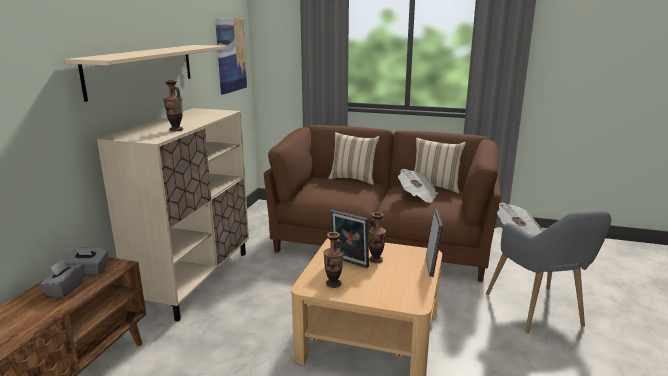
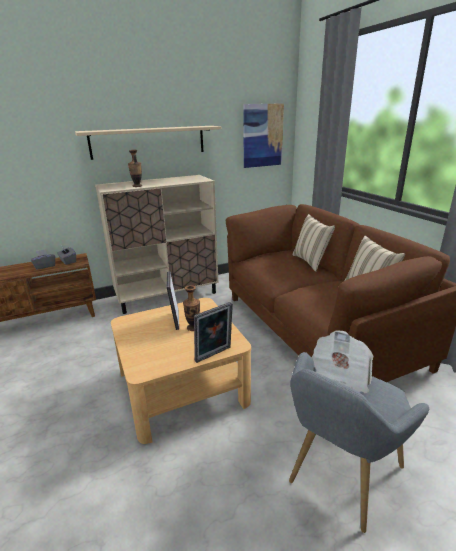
camera: 50 degrees right, 5 degrees up
vase [323,232,344,288] -> none
newspaper [398,169,439,203] -> none

